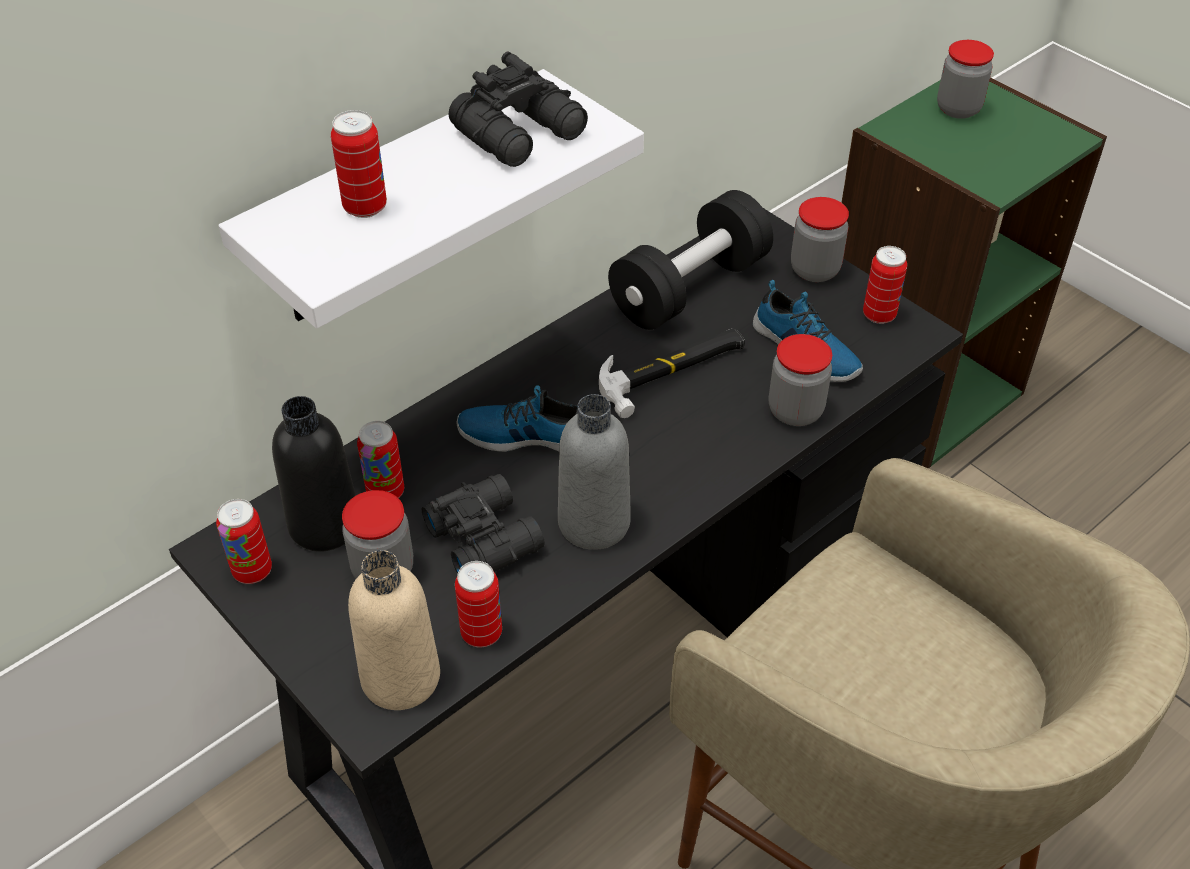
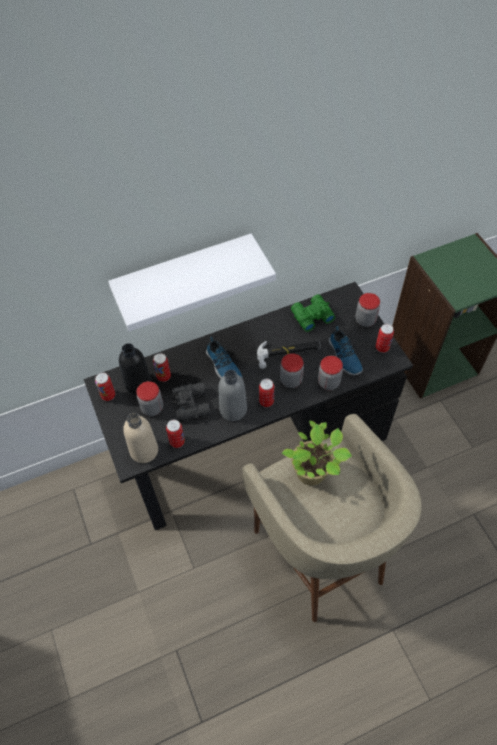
camera: 20 degrees right, 10 degrees up
can [331,110,387,218] -> can moved to [259,379,274,407]
black binoculars [449,51,588,167] -> none
shoe [456,385,577,452] -> shoe turned 150 degrees counterclockwise [206,337,243,379]
black dumbbell [608,190,773,330] -> green binoculars [291,294,335,332]
jar [937,40,994,119] -> jar moved to [280,353,304,388]
none -> potted plant [281,421,352,486]

